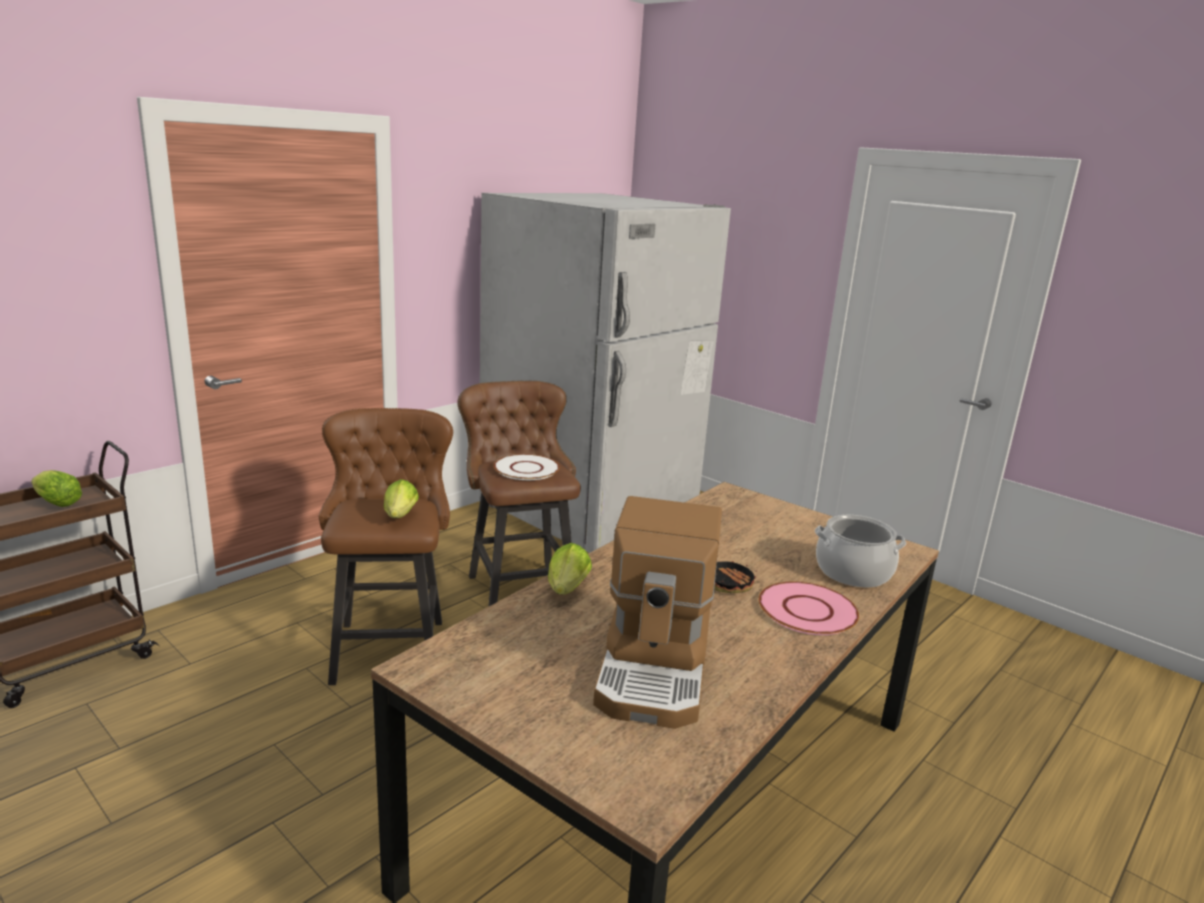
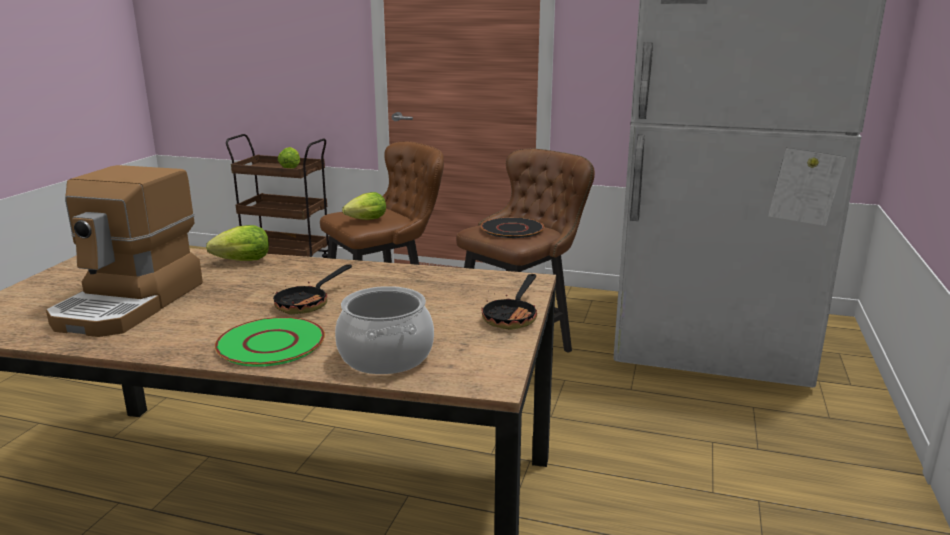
camera: 65 degrees right, 0 degrees up
white plate [494,454,560,480] -> black plate [481,217,544,238]
coffee machine [593,496,722,729] -> coffee machine turned 60 degrees counterclockwise [46,165,203,337]
pink plate [759,582,859,635] -> green plate [215,317,325,367]
none -> frying pan [481,274,538,330]

